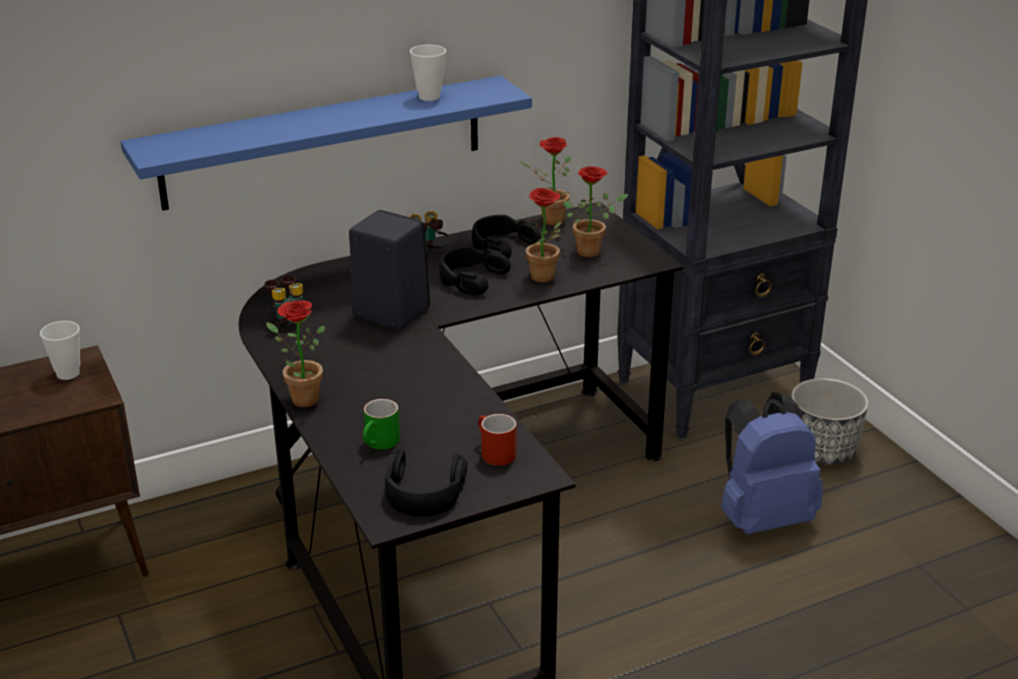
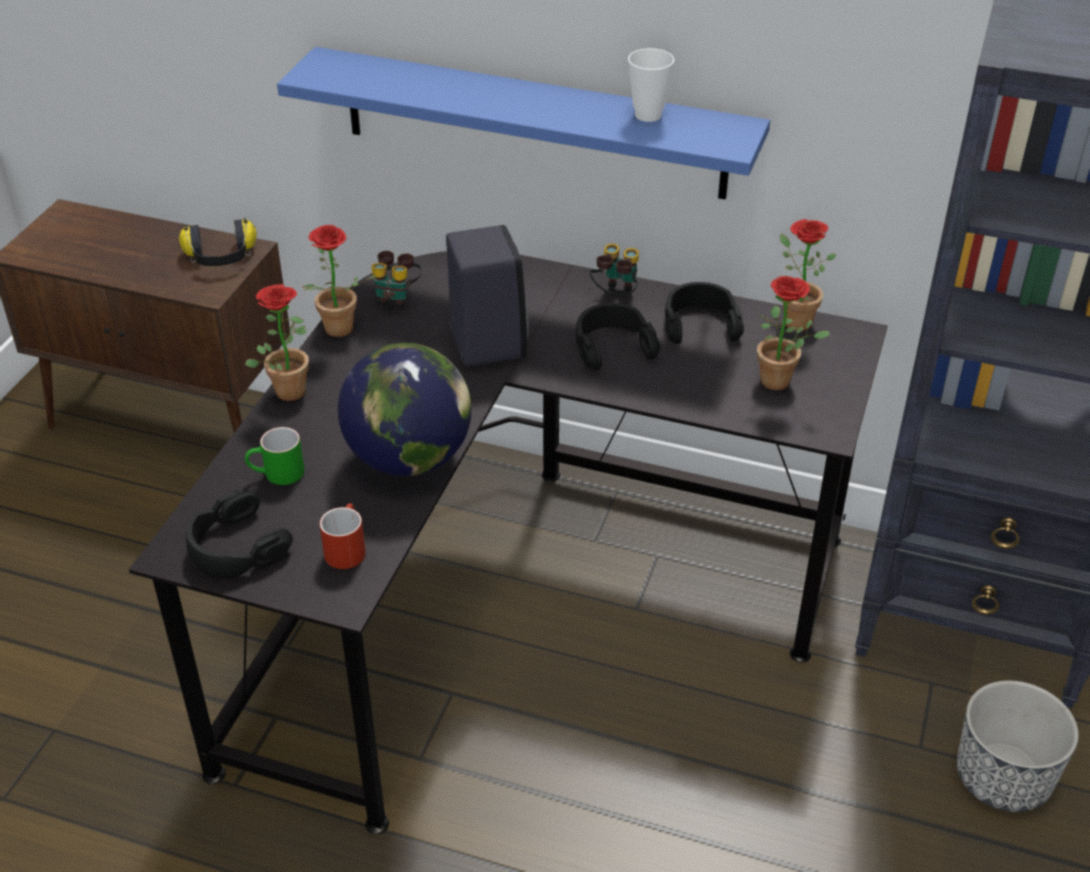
camera: 45 degrees right, 10 degrees up
cup [40,321,80,380] -> headphones [179,218,257,266]
potted plant [522,188,562,283] -> potted plant moved to [302,225,376,337]
blue backpack [721,392,823,534] -> none
none -> globe [338,343,472,476]

